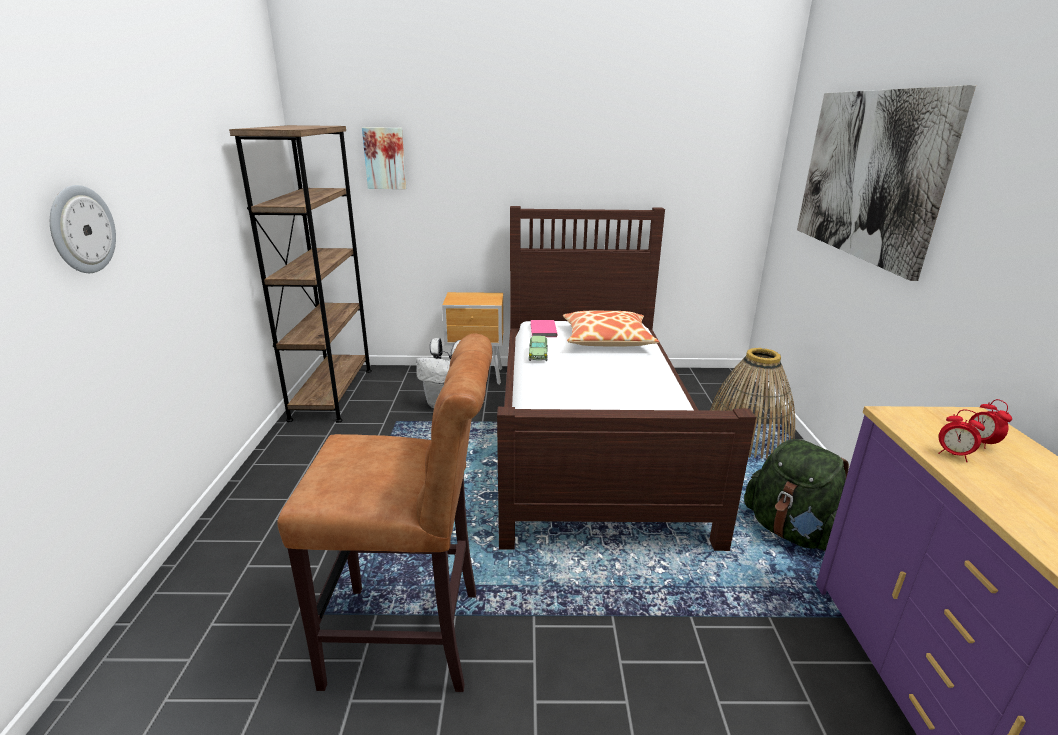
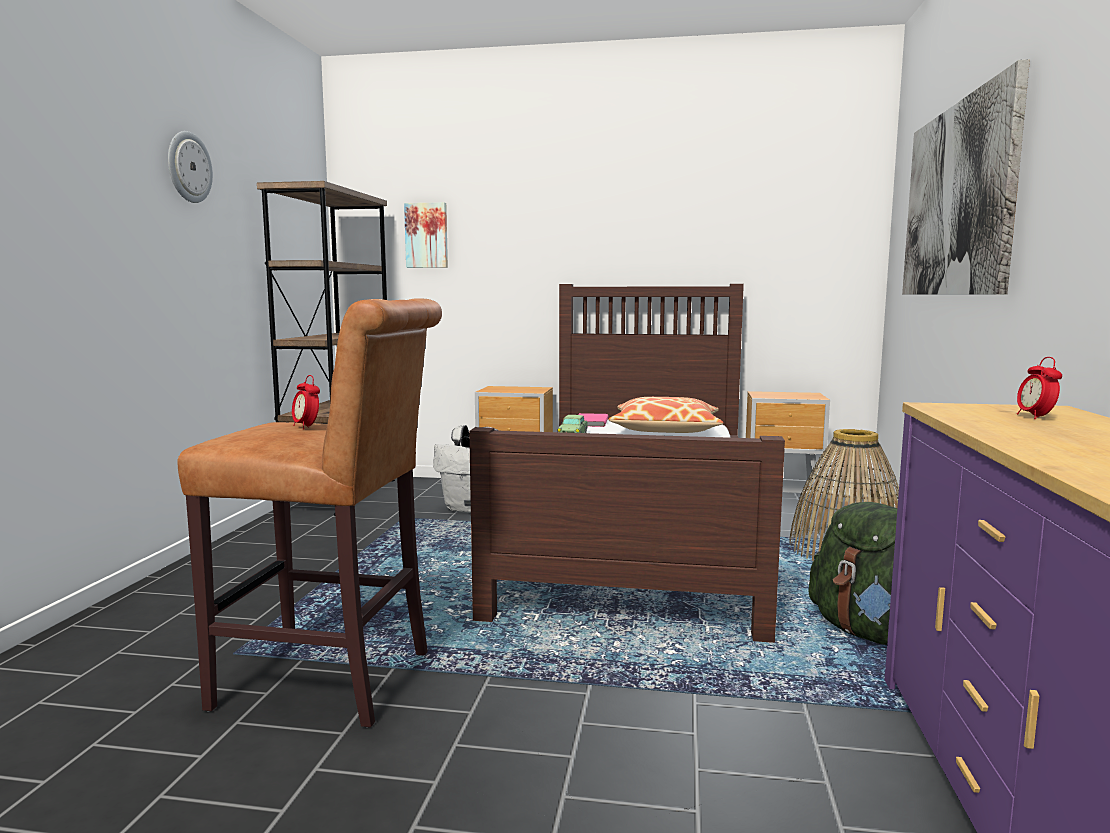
camera: 10 degrees right, 15 degrees down
wall clock [50,185,116,273] -> wall clock moved to [168,131,213,203]
alarm clock [939,410,985,462] -> alarm clock moved to [292,375,320,429]
none -> brown nightstand [746,391,830,509]

